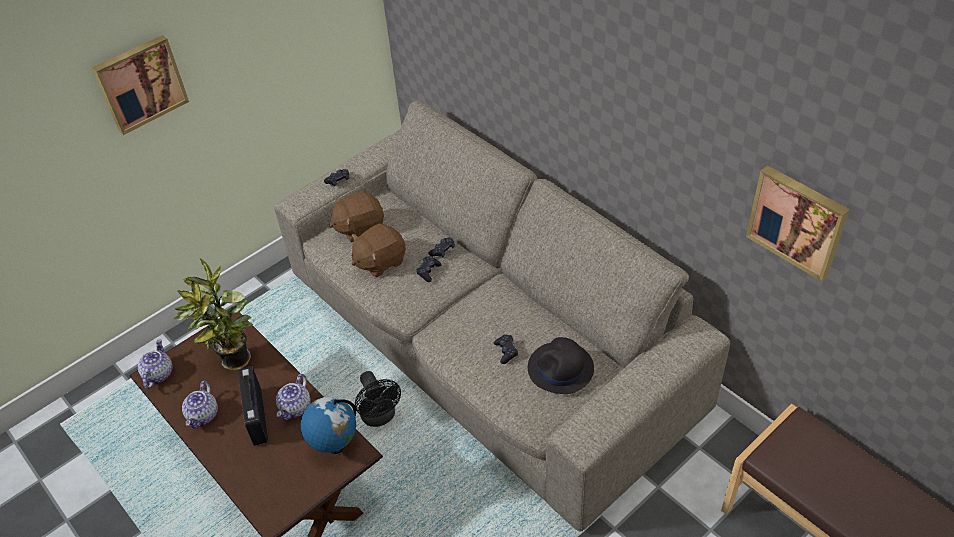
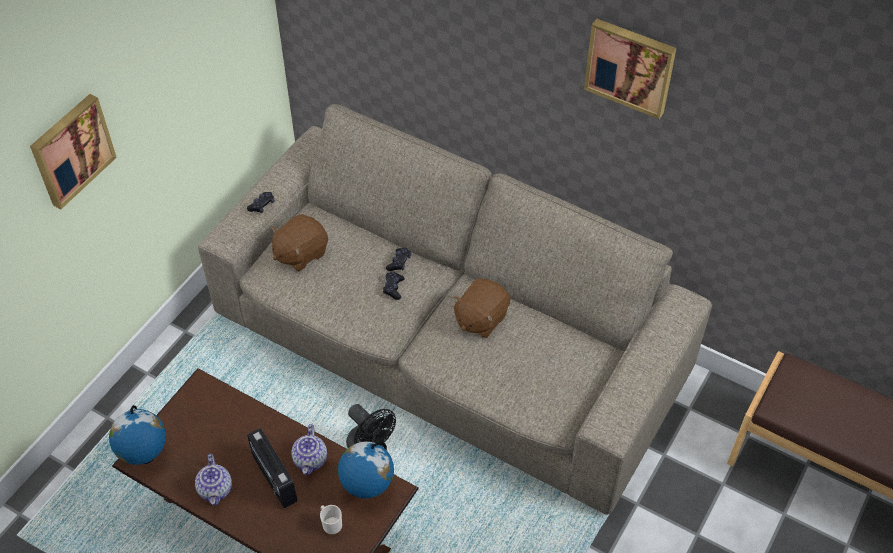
camera: 20 degrees left, 5 degrees up
teapot [138,339,173,389] -> globe [109,405,166,465]
potted plant [173,257,253,371] -> none
brown plush toy [351,223,406,278] -> brown plush toy moved to [452,278,510,338]
black game controller [494,335,518,364] -> none
black hat [528,337,594,394] -> none
picture [746,165,850,281] -> picture moved to [584,19,676,119]
none -> mug [320,505,342,535]

